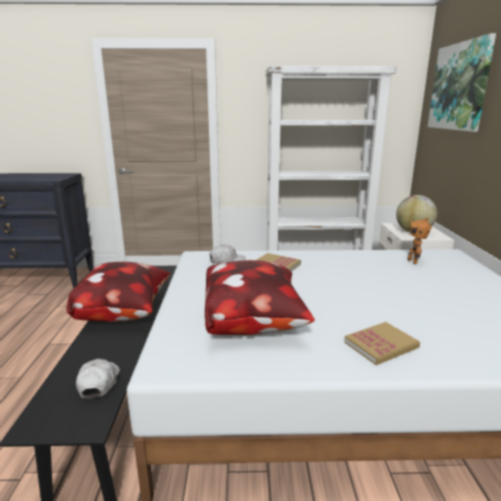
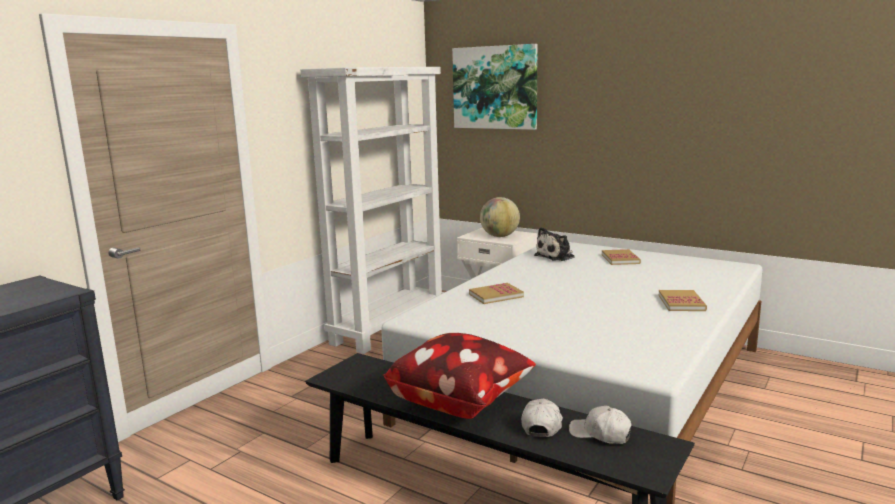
camera: 55 degrees left, 5 degrees down
pillow [205,260,315,335] -> none
white cap [210,244,246,264] -> white cap moved to [521,399,563,437]
toy robot [407,218,432,264] -> plush toy [534,227,575,261]
none -> book [602,249,641,265]

